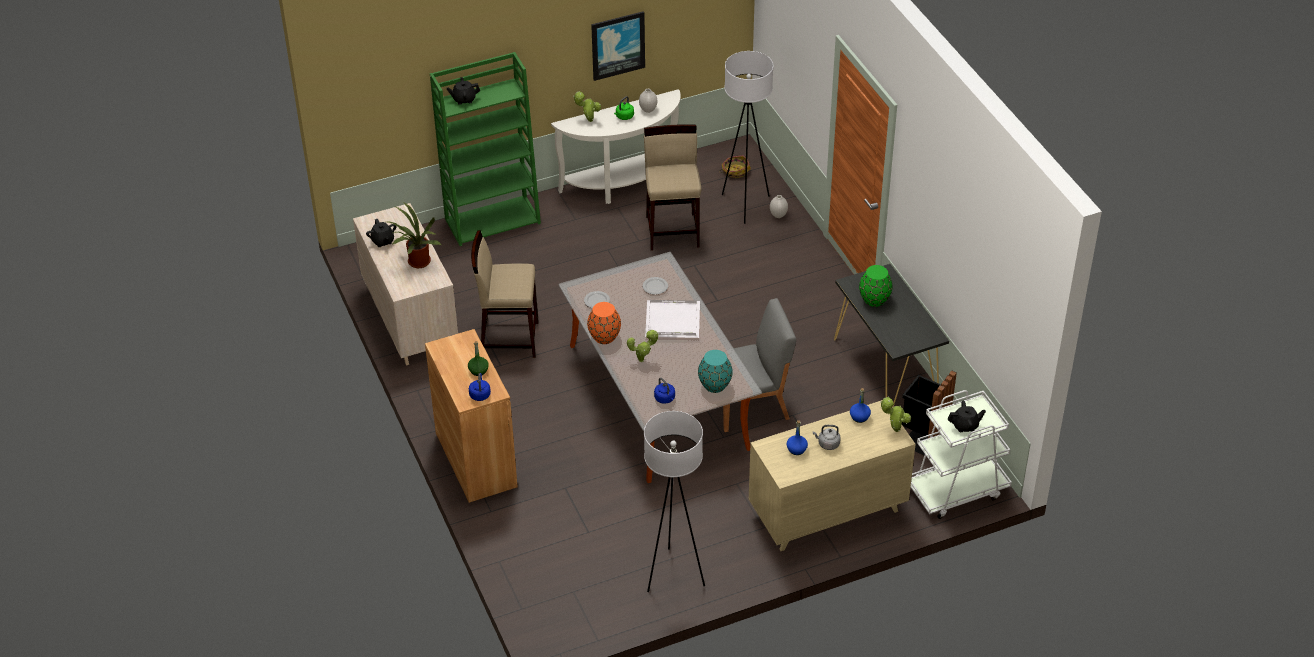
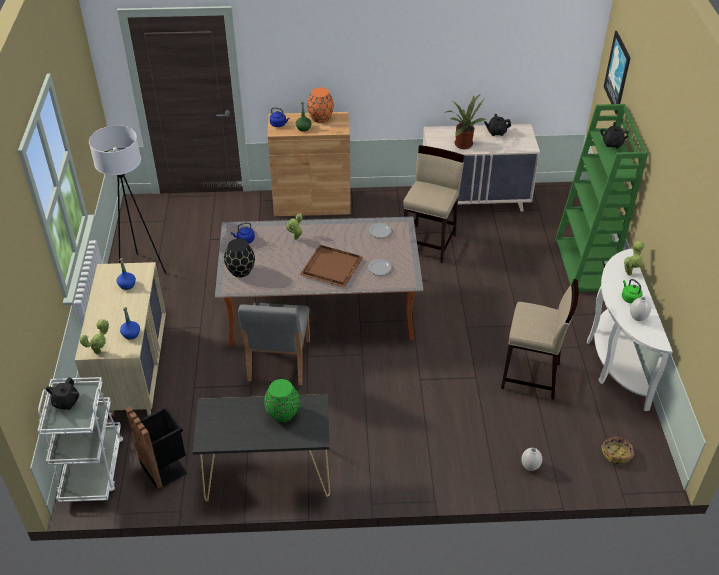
camera: 110 degrees right, 0 degrees up
orange vase [587,302,621,344] -> orange vase moved to [307,88,334,123]
picture [591,11,645,81] -> picture moved to [603,31,630,114]
white tray [645,300,700,338] -> brown tray [300,245,363,288]
turquoise vase [698,350,733,393] -> black vase [224,239,255,277]
white floor lamp [722,51,773,224] -> none
grey kettle [813,425,841,450] -> none

